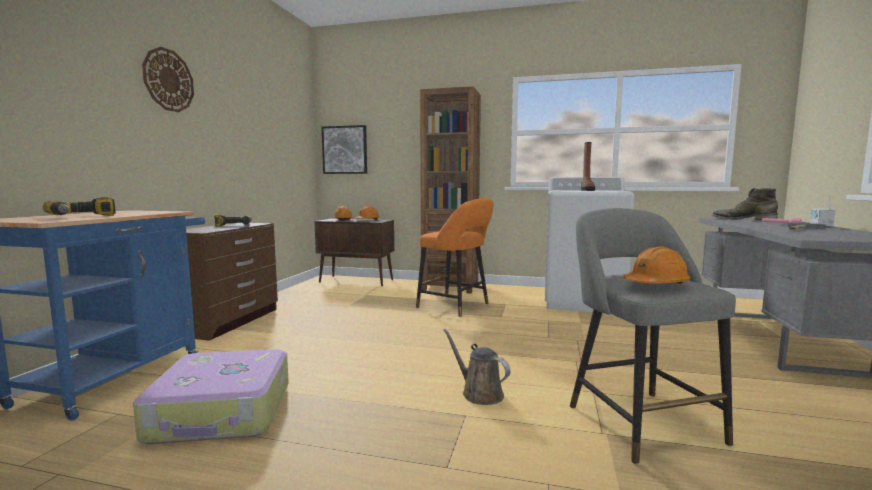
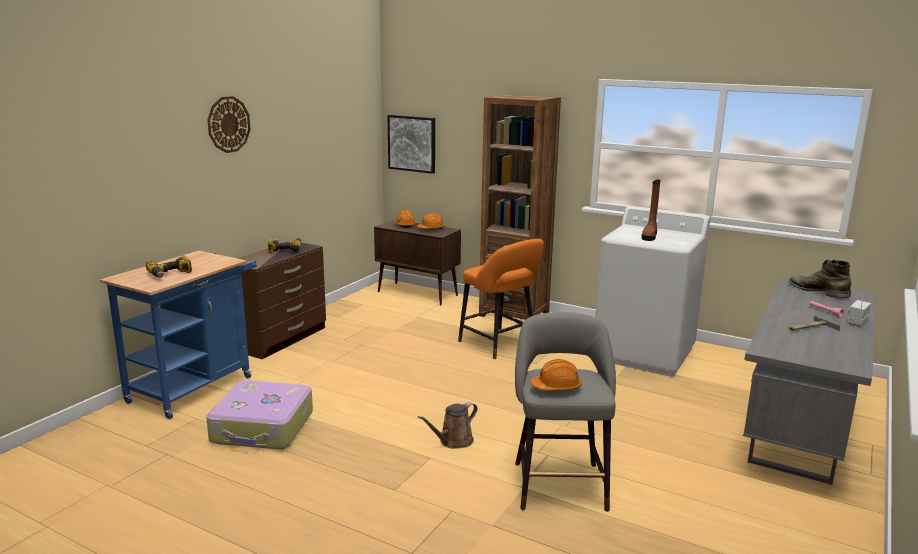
camera: 15 degrees right, 10 degrees up
brown watering can [443,329,511,405] -> brown watering can turned 105 degrees counterclockwise [418,402,478,449]

